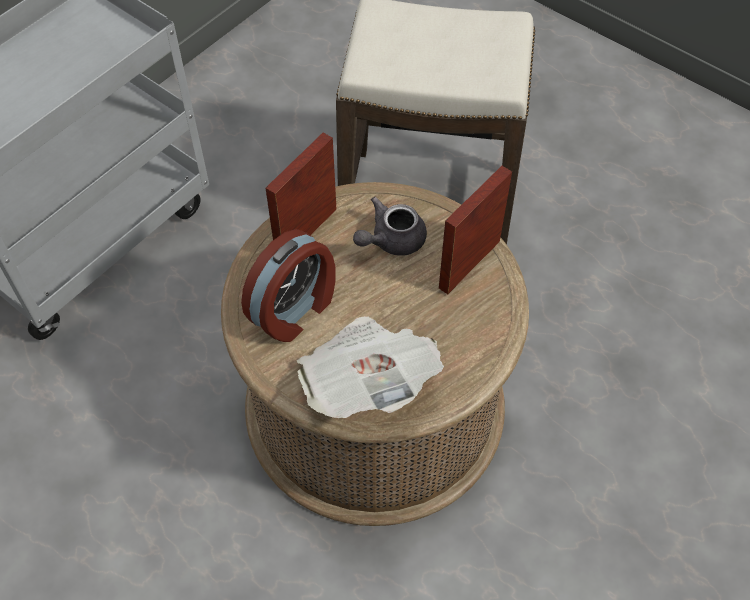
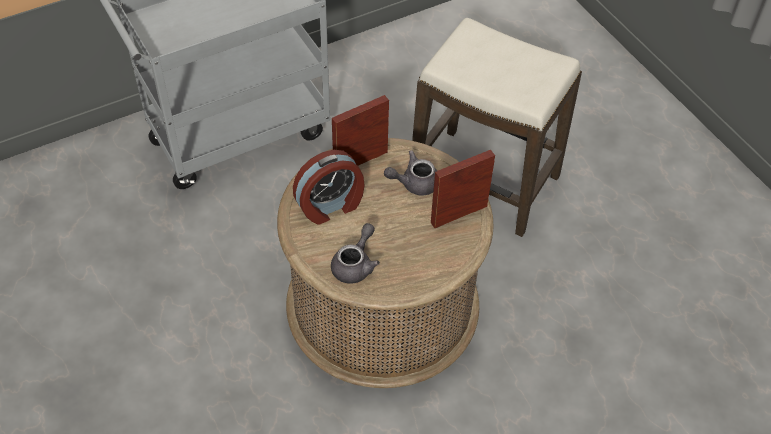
camera: 20 degrees right, 5 degrees down
newspaper [297,316,444,418] -> grey teapot [331,223,380,284]

